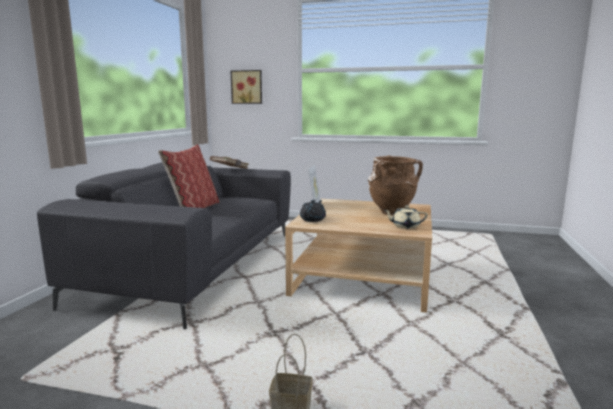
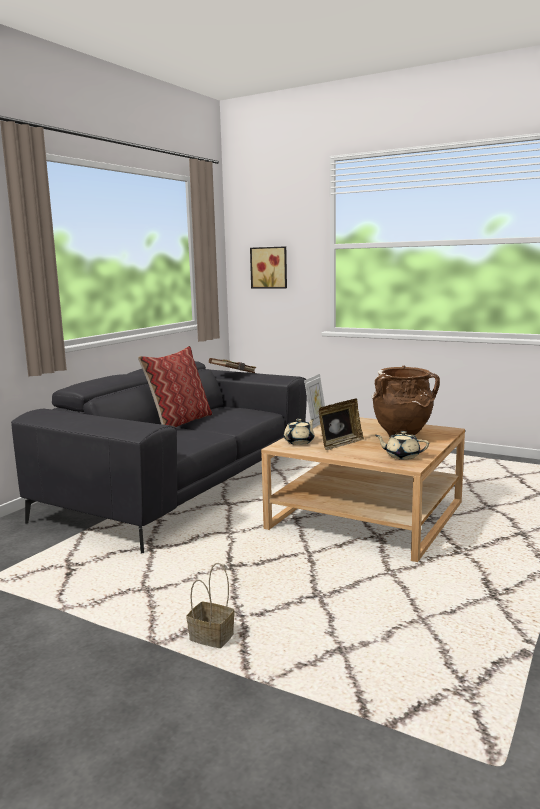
camera: 15 degrees right, 0 degrees up
black teapot [300,200,326,222] -> beige teapot [284,419,314,445]
none -> picture frame [319,399,364,450]

